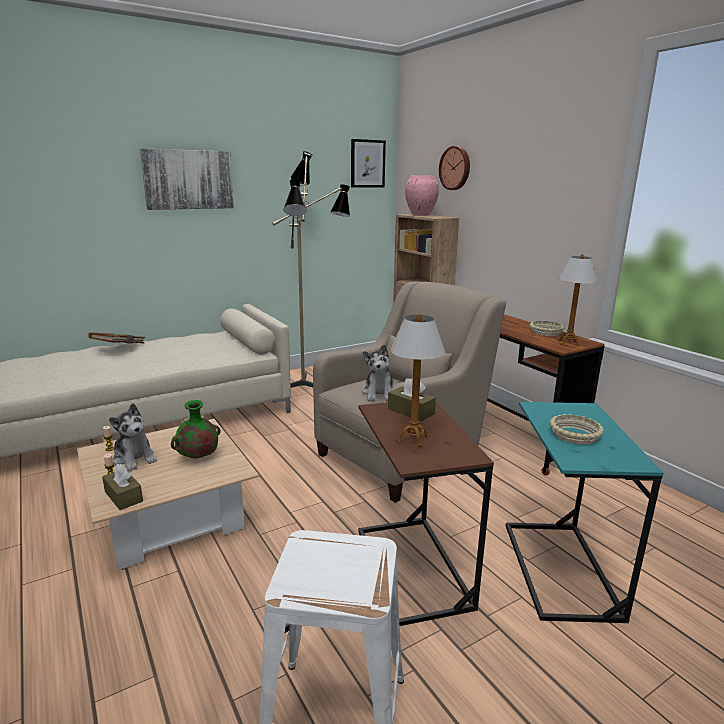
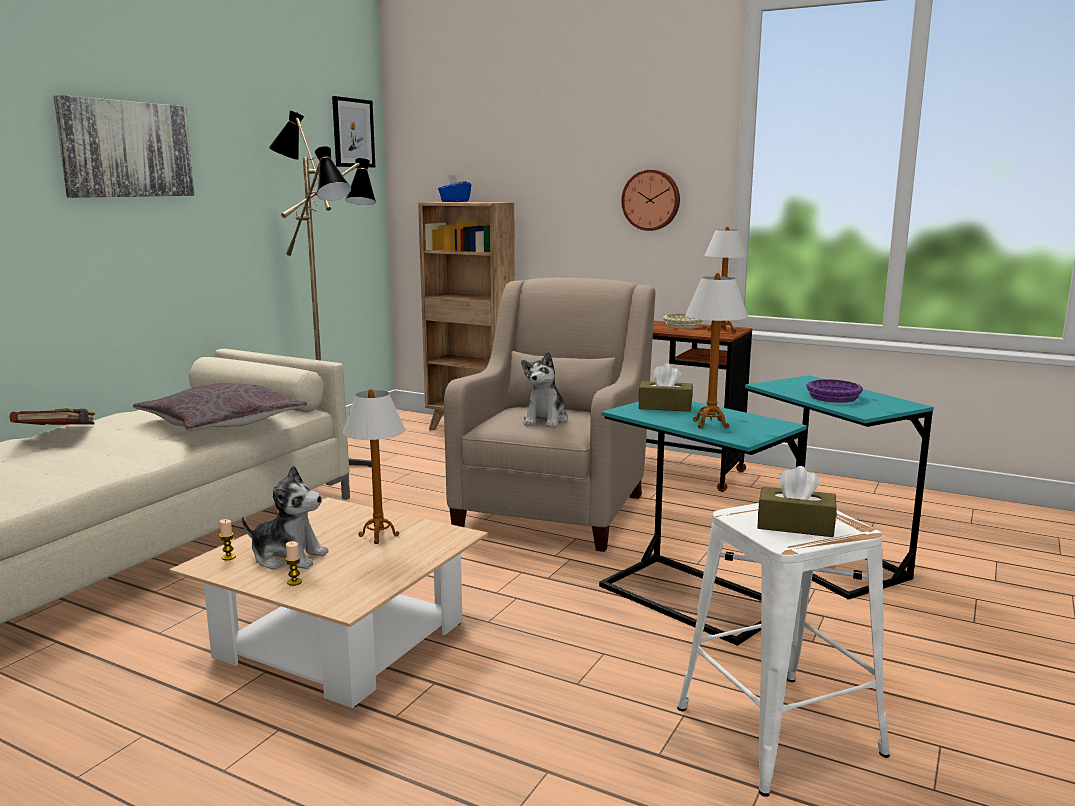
camera: 30 degrees left, 5 degrees down
brown tissue box [102,464,143,510] -> brown tissue box moved to [757,466,837,537]
green vase [171,400,220,458] -> table lamp [342,389,405,544]
brown side table [358,402,494,626] -> turquoise side table [599,401,807,646]
plush toy [363,345,393,401] -> plush toy turned 45 degrees clockwise [521,352,568,428]
pink vase [405,175,439,216] -> blue tissue box [438,175,471,202]
wall clock [439,146,470,190] -> wall clock moved to [621,170,680,231]
beige bowl [549,414,604,445] -> purple bowl [806,379,863,403]
none -> grey pillow [133,383,307,431]

